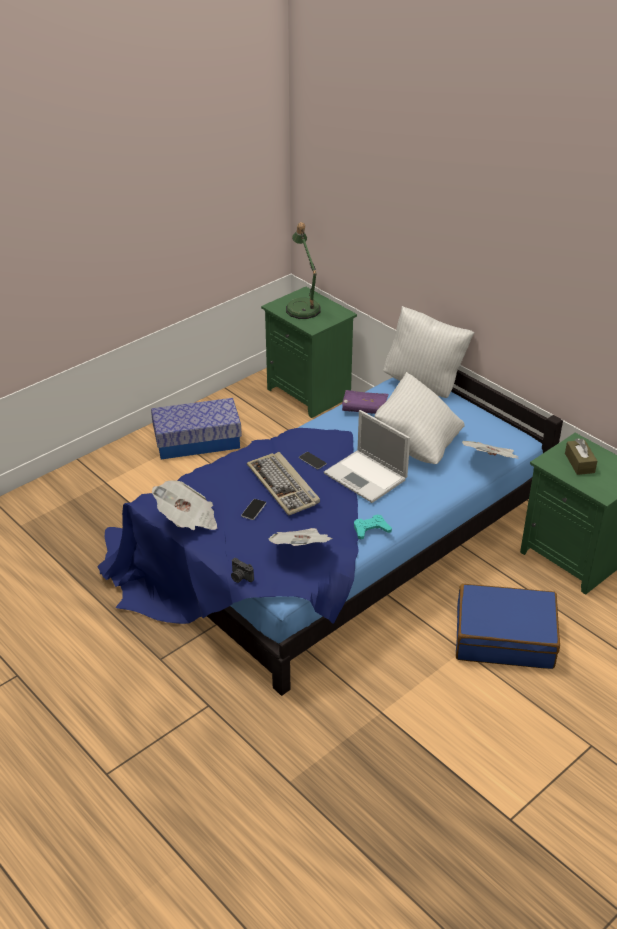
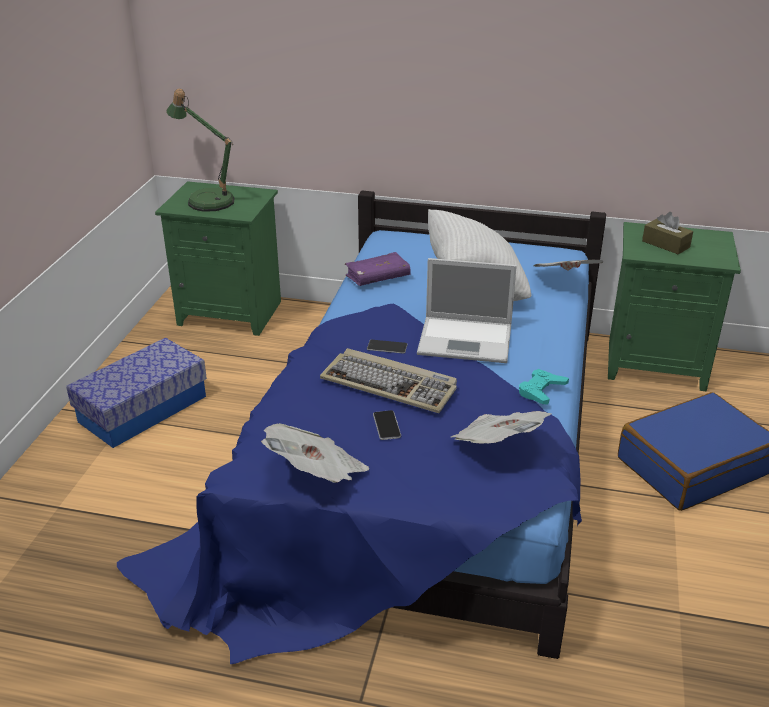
camera: 35 degrees left, 5 degrees down
camera [231,558,254,583] -> none
white pillow [384,306,474,398] -> none

